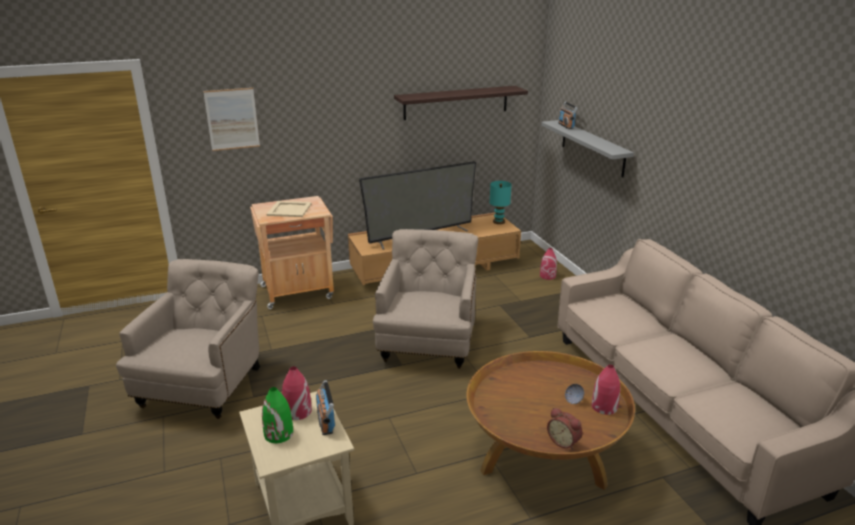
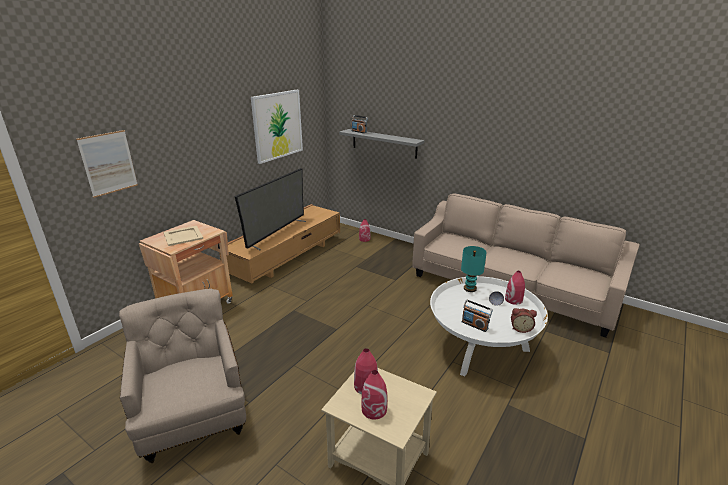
camera: 35 degrees left, 0 degrees up
green vase [262,387,293,443] -> red vase [361,370,387,420]
radio [316,380,335,435] -> radio moved to [462,300,493,332]
beige armchair [373,229,478,369] -> none
shelf [394,86,528,120] -> picture [251,90,303,164]
brown coffee table [467,351,635,490] -> white coffee table [430,276,548,377]
turquoise table lamp [490,181,512,224] -> turquoise table lamp moved to [461,246,487,292]

